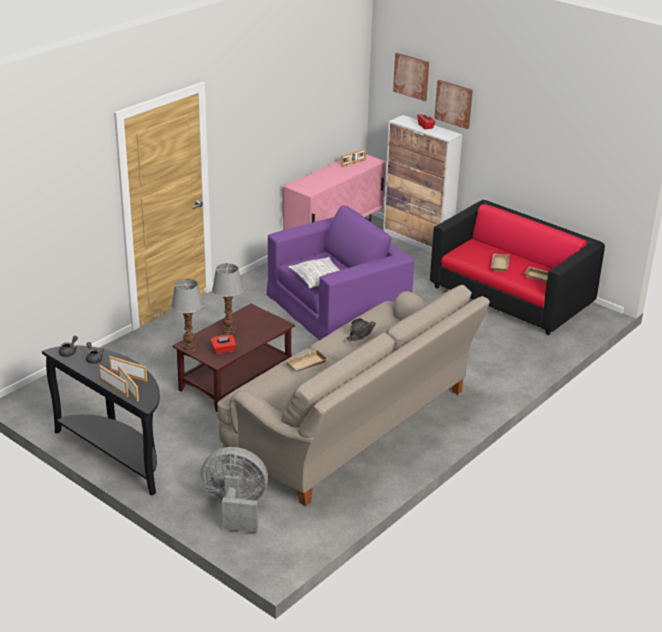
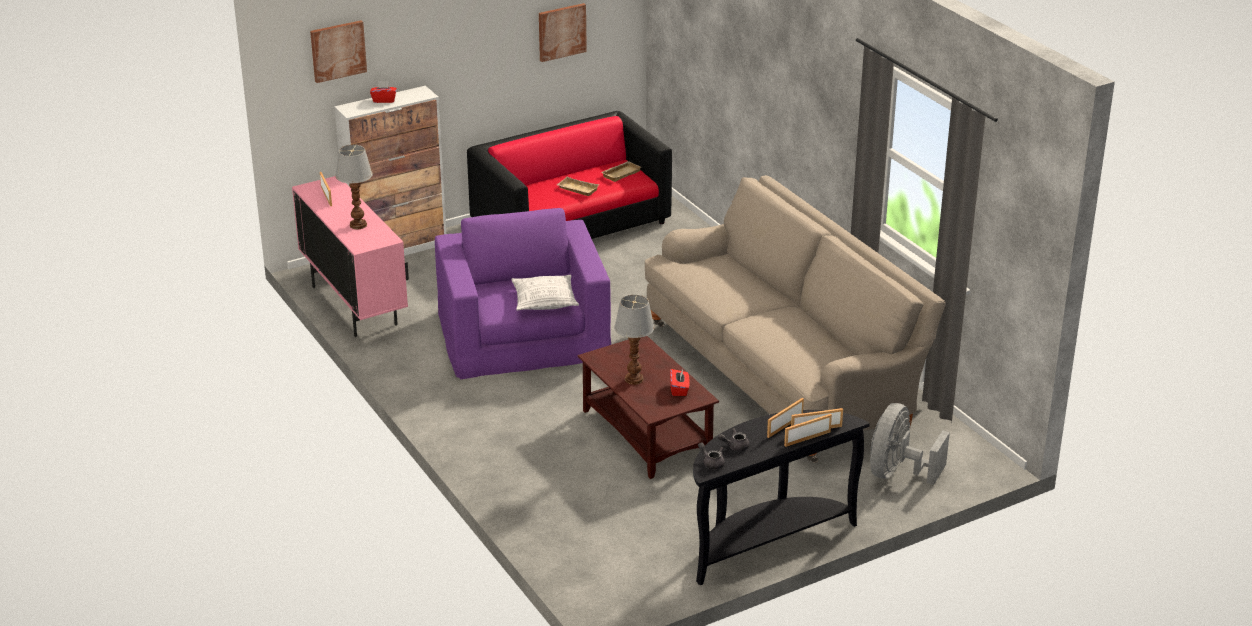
camera: 70 degrees left, 0 degrees up
table lamp [171,279,203,351] -> table lamp moved to [335,145,373,229]
beige tray [285,349,329,372] -> none
black hat [346,318,376,341] -> none
picture [434,80,473,129] -> picture moved to [539,3,587,62]

